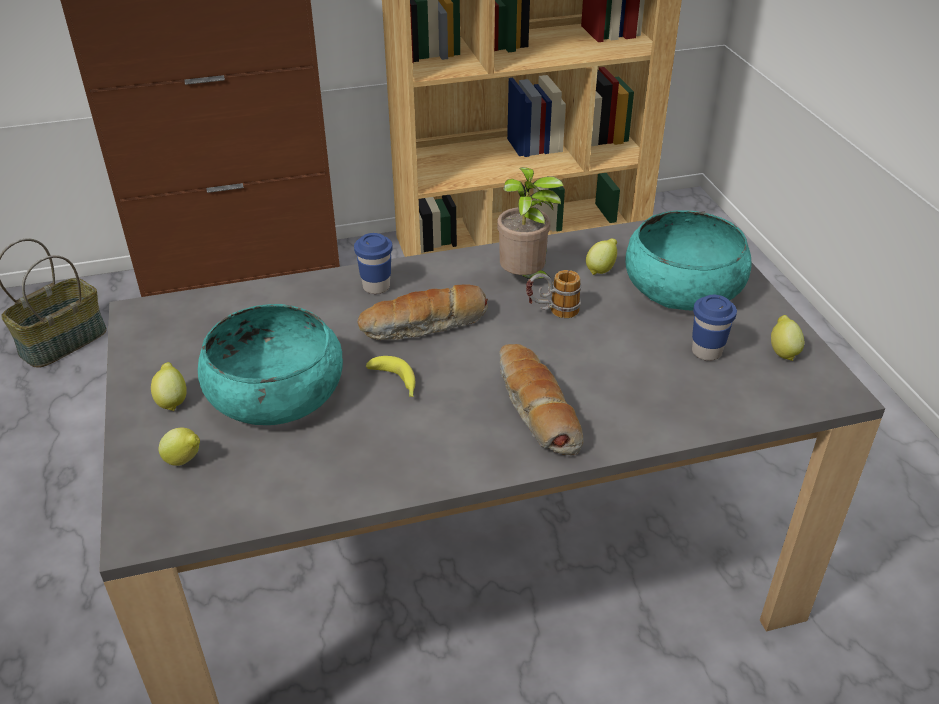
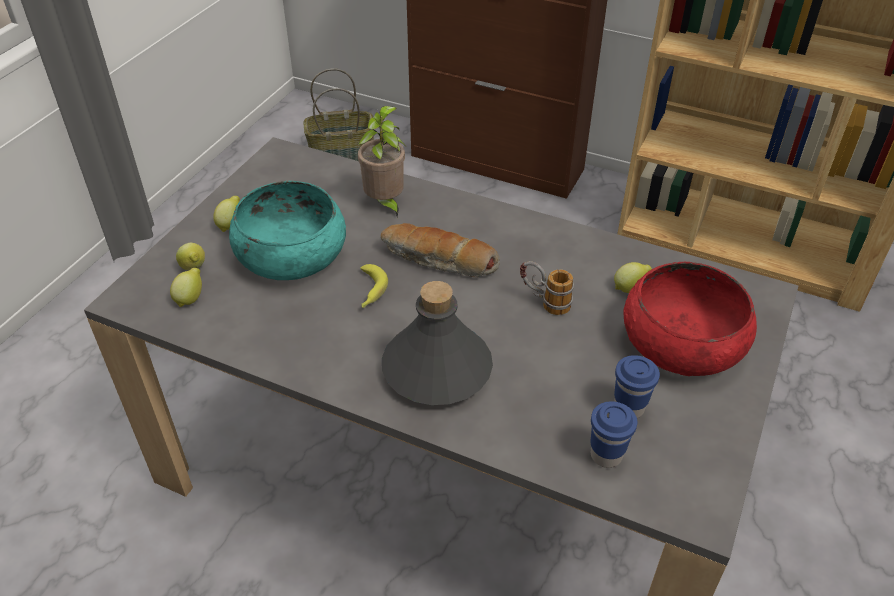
camera: 40 degrees right, 5 degrees up
blue cup [354,233,393,294] -> blue cup moved to [591,401,637,468]
potted plant [497,167,564,279] -> potted plant moved to [358,106,406,217]
bread [499,344,584,455] -> grey bottle [382,281,493,405]
turquoise bowl [625,210,752,311] -> red bowl [623,262,757,376]
lemon [771,315,804,361] -> lemon moved to [170,268,202,307]

